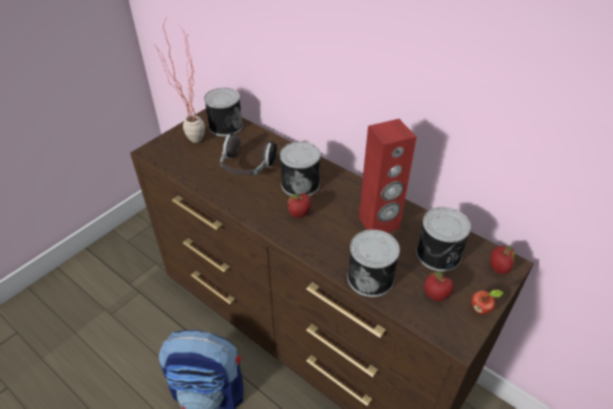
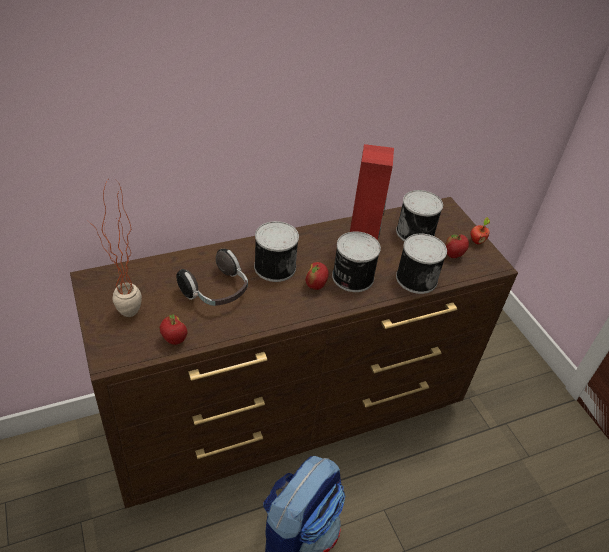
camera: 65 degrees left, 0 degrees up
can [204,88,243,136] -> can moved to [332,231,381,292]
apple [490,245,515,274] -> apple moved to [160,314,187,345]

